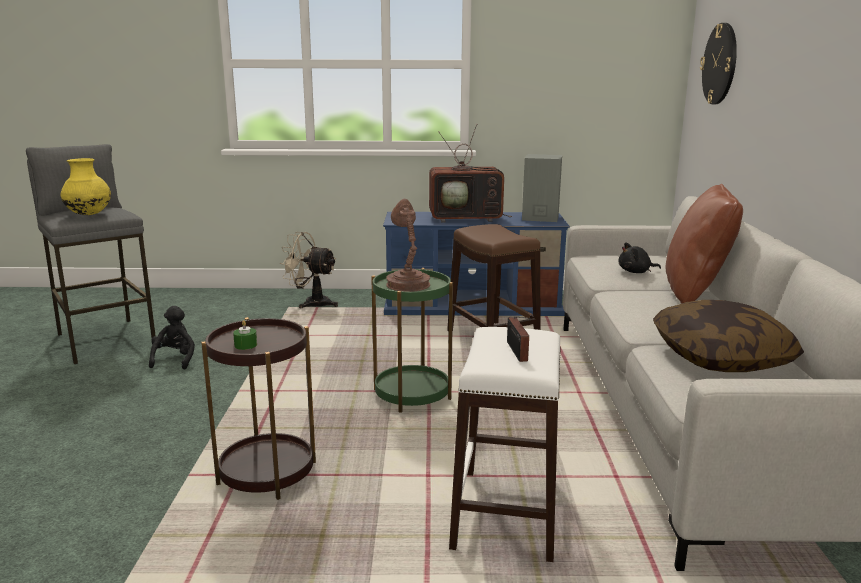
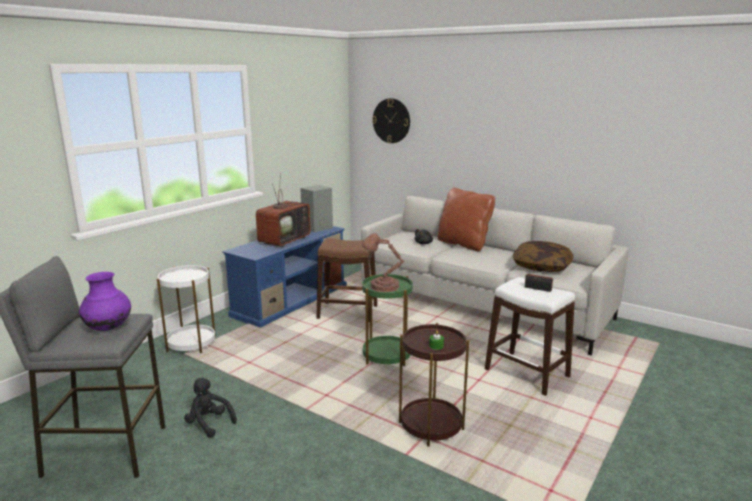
camera: 55 degrees left, 0 degrees up
yellow vase [61,158,111,215] -> purple vase [79,272,131,331]
beige fan [280,232,338,308] -> white side table [157,265,216,353]

